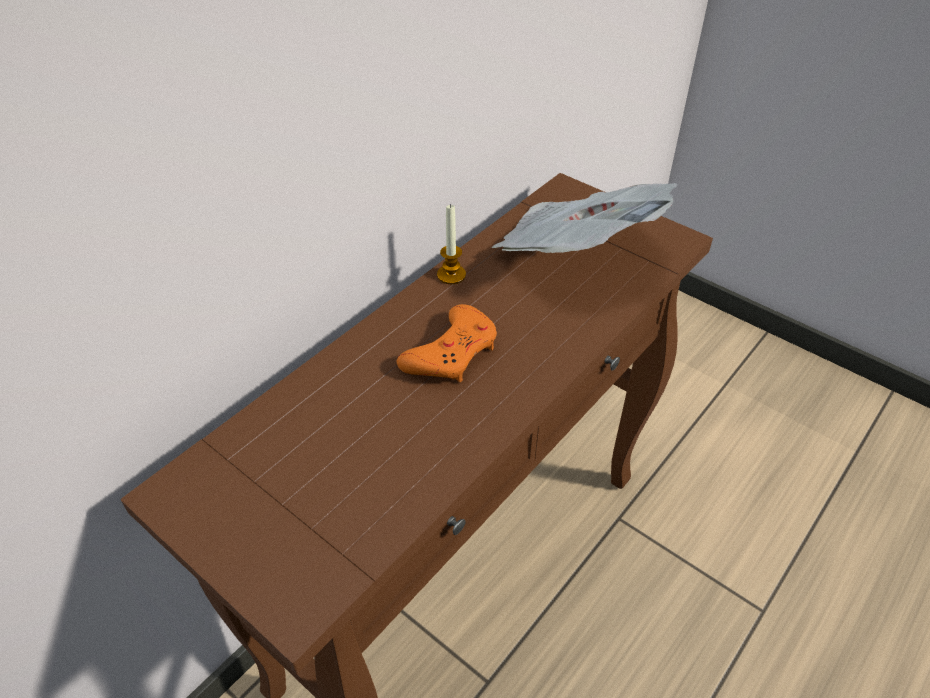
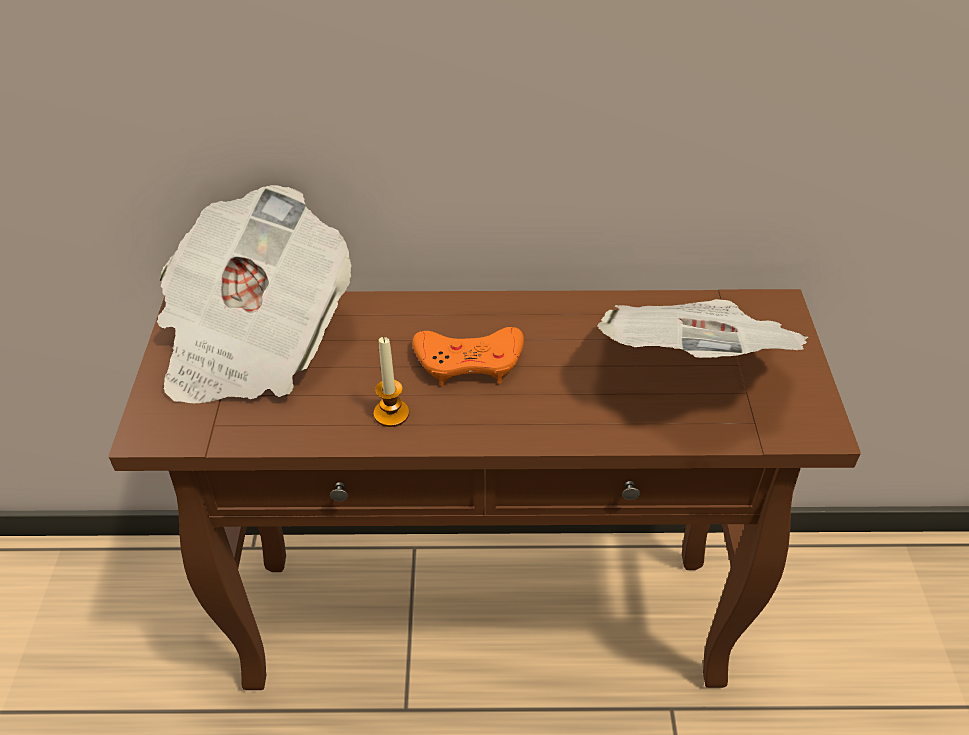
camera: 50 degrees right, 0 degrees up
candle [437,204,466,284] -> candle moved to [374,337,409,427]
none -> newspaper [157,185,352,404]

